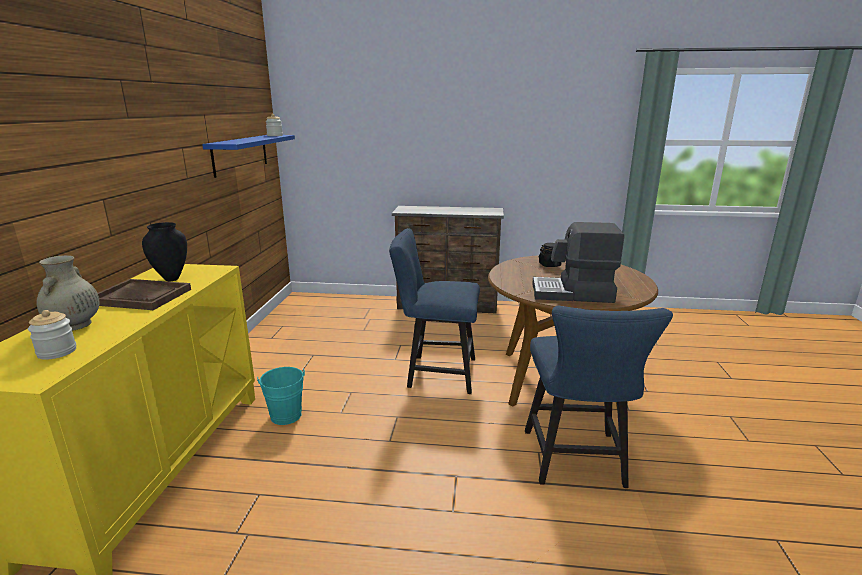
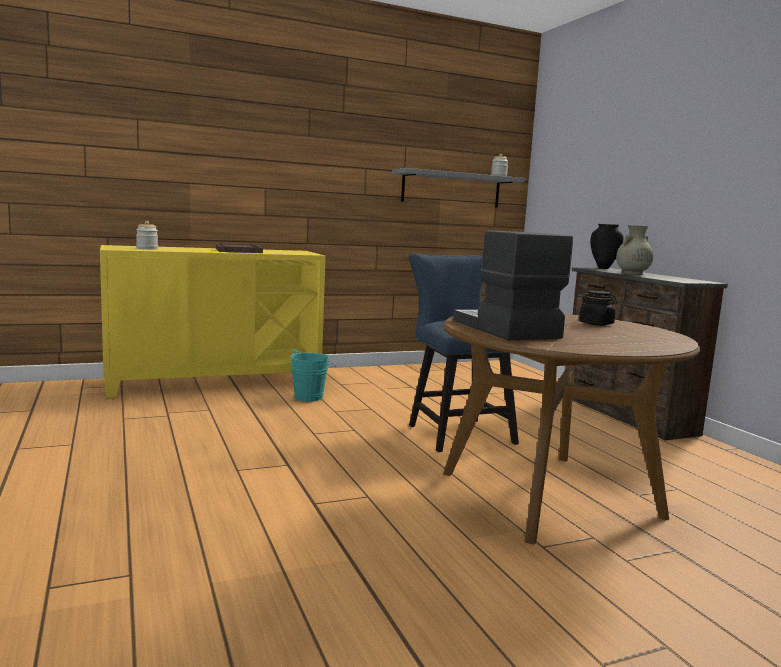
camera: 60 degrees right, 10 degrees down
beige vase [37,255,99,331] -> beige vase moved to [616,225,653,275]
black vase [142,222,187,281] -> black vase moved to [590,224,623,269]
blue shelf [202,135,295,178] -> grey shelf [392,168,526,208]
blue chair [525,306,673,488] -> none

